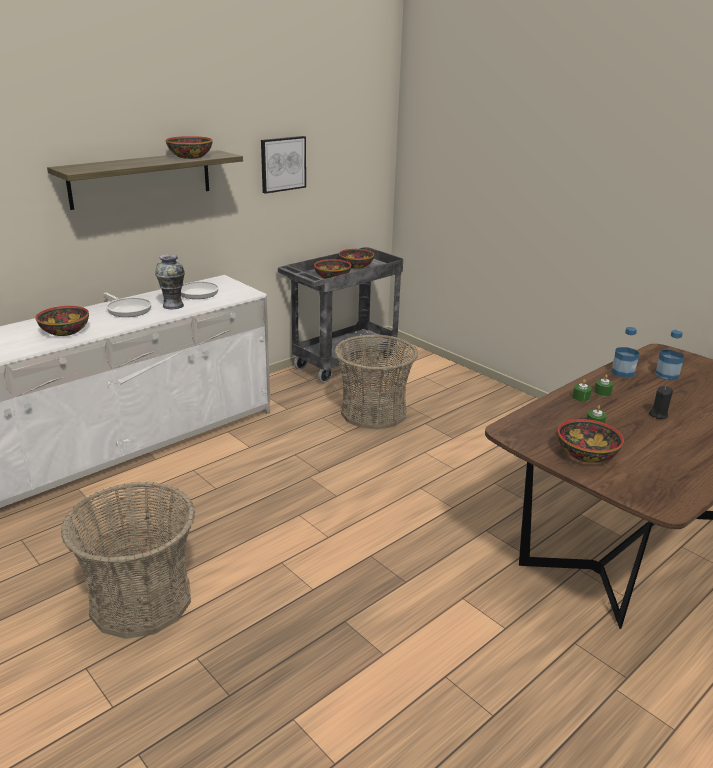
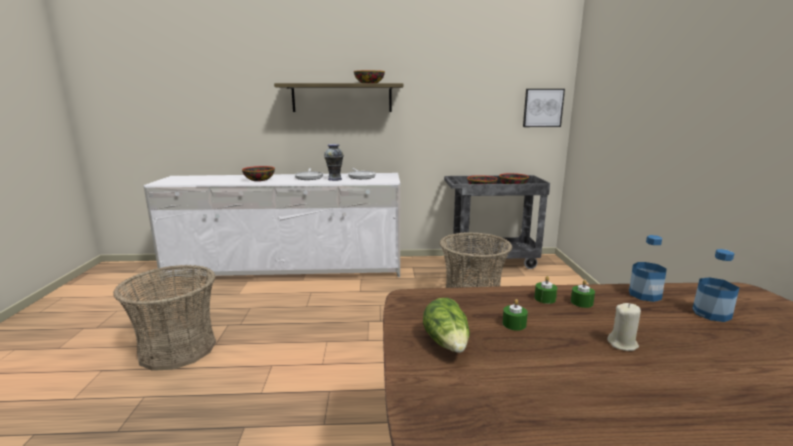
camera: 40 degrees right, 10 degrees down
picture [261,136,306,194] -> picture moved to [523,89,565,127]
bowl [558,419,624,463] -> lettuce [423,298,470,353]
black candle [649,386,673,419] -> beige candle [607,303,641,351]

